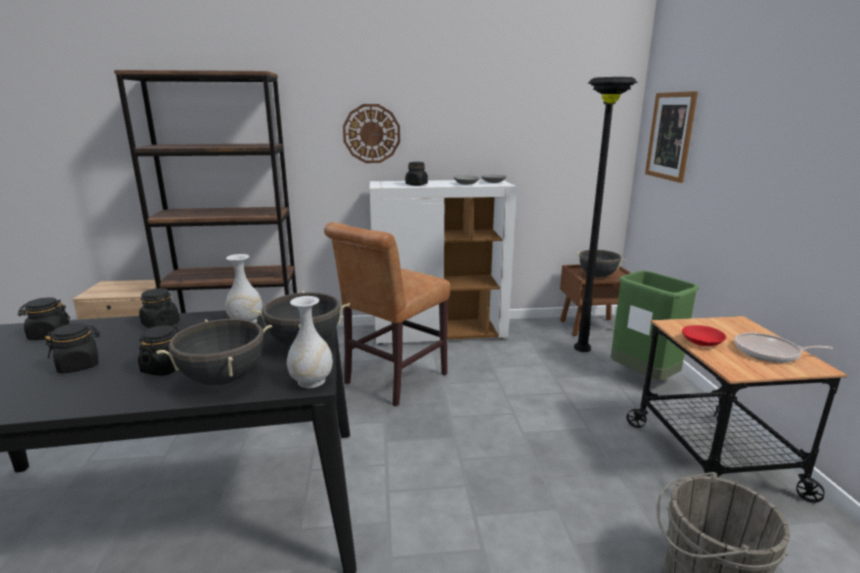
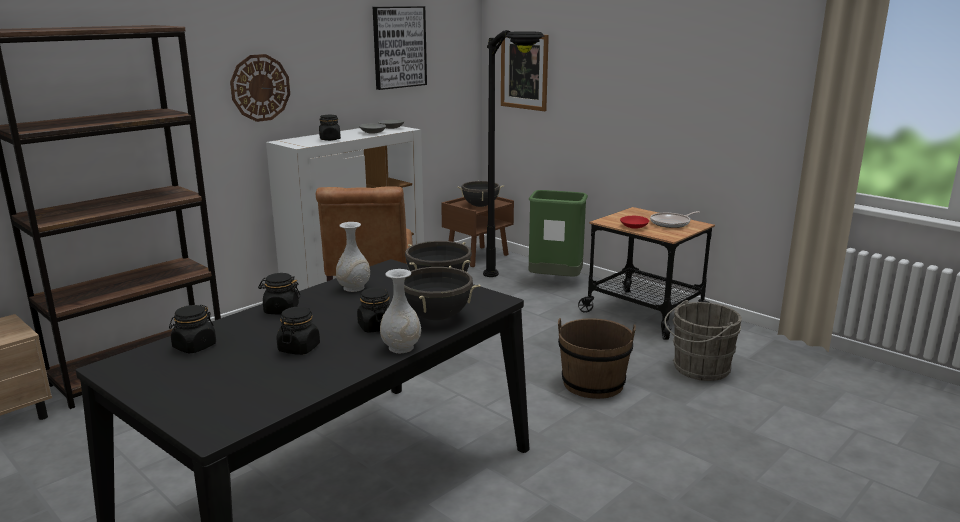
camera: 40 degrees left, 0 degrees up
white vase [287,296,333,388] -> white vase moved to [380,269,421,353]
none -> picture [373,6,427,90]
none -> brown bucket [558,318,636,399]

